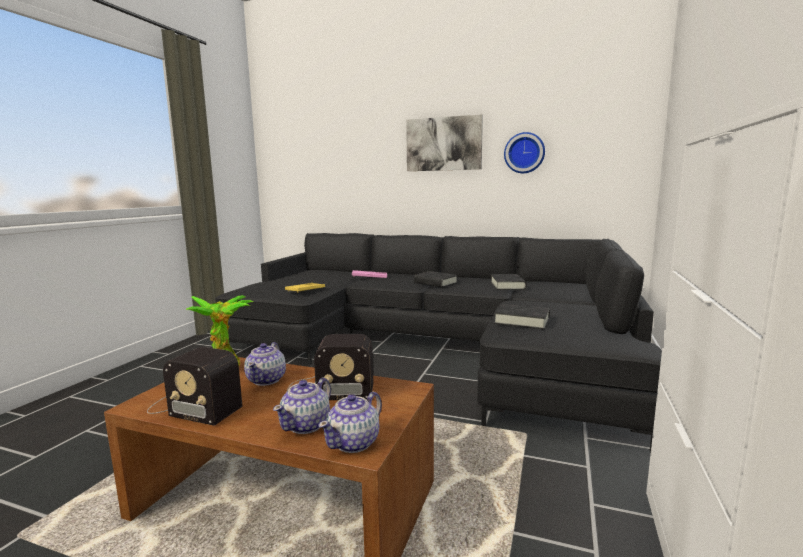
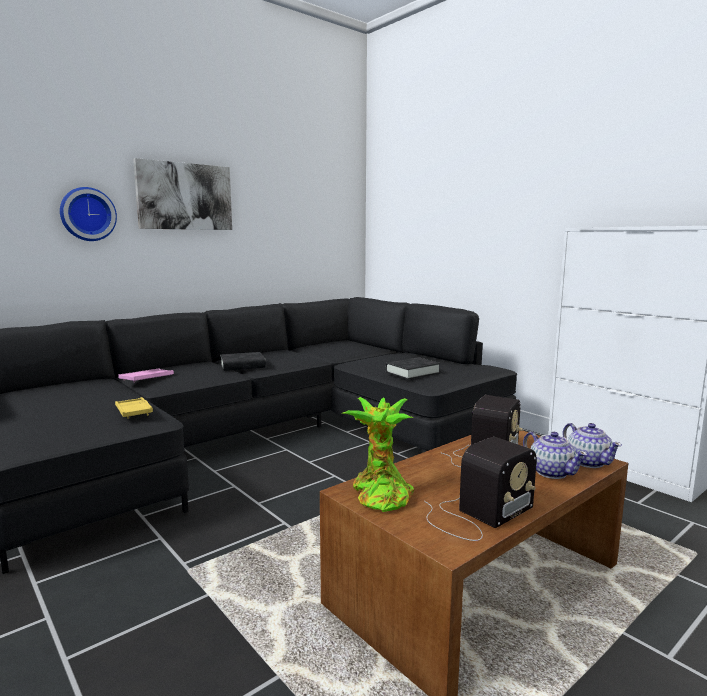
camera: 60 degrees left, 0 degrees up
teapot [244,342,286,386] -> none
black book [491,274,526,290] -> none
wall clock [504,132,545,173] -> wall clock moved to [60,187,117,241]

